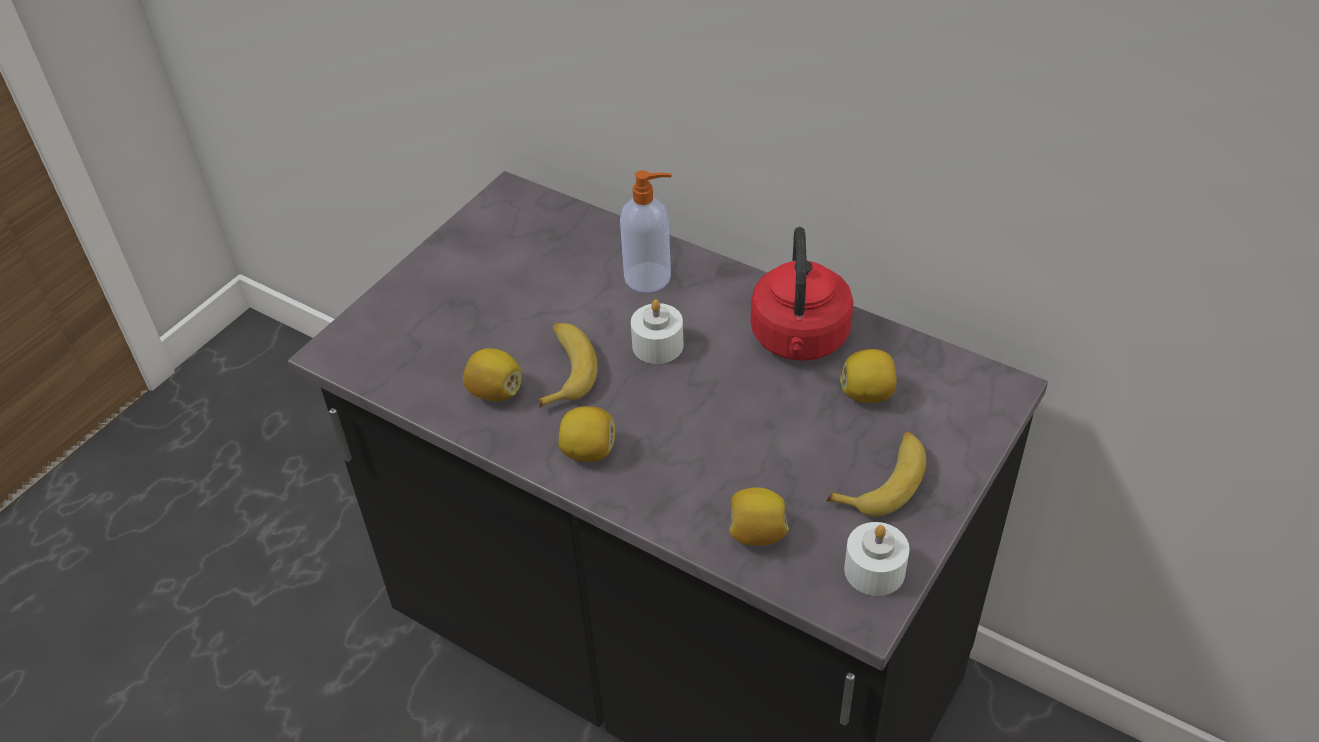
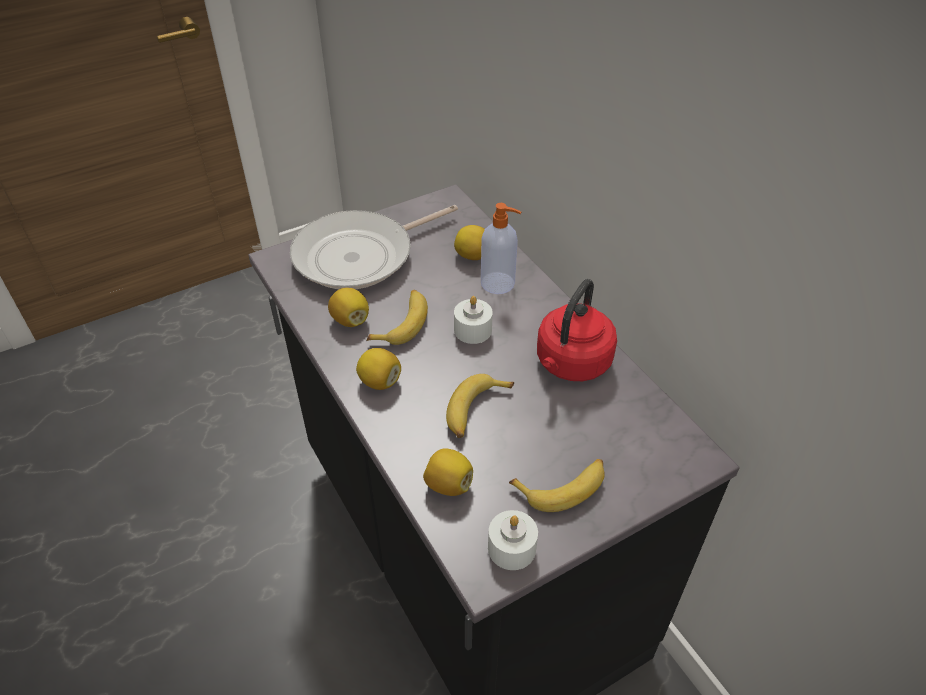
camera: 25 degrees right, 0 degrees up
lemon [840,349,897,403] -> lemon moved to [454,225,485,260]
none -> frying pan [290,205,458,289]
none -> banana [446,374,514,438]

